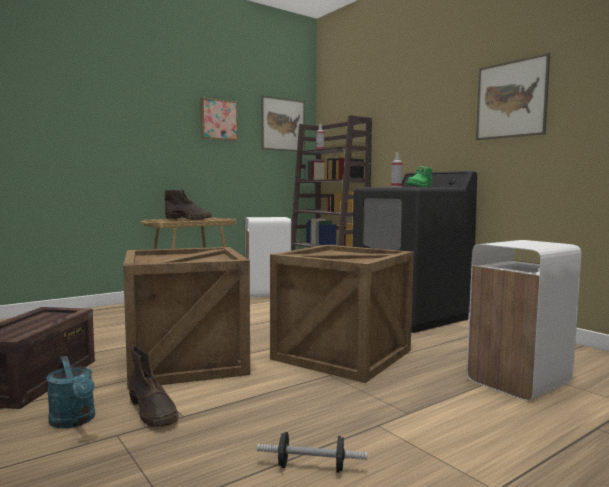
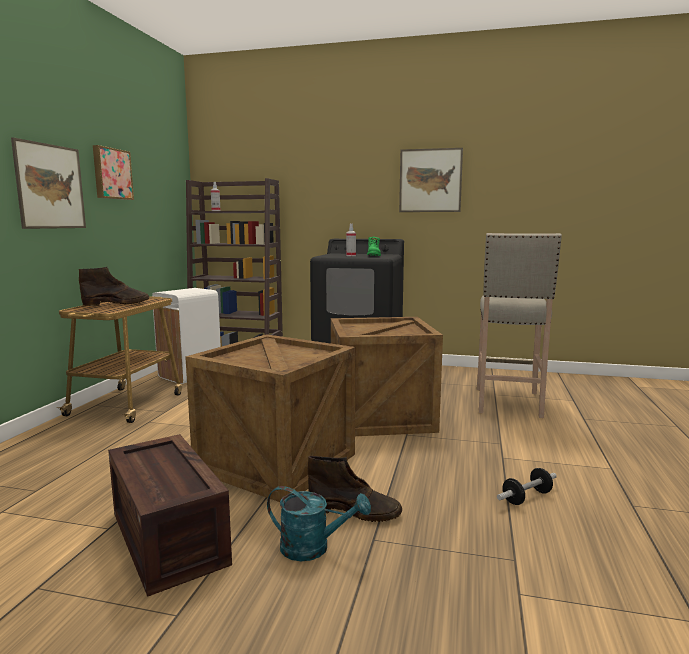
camera: 40 degrees left, 5 degrees up
picture [261,95,305,152] -> picture moved to [11,137,86,229]
white trash can [467,240,581,401] -> beige stool [477,233,562,418]

